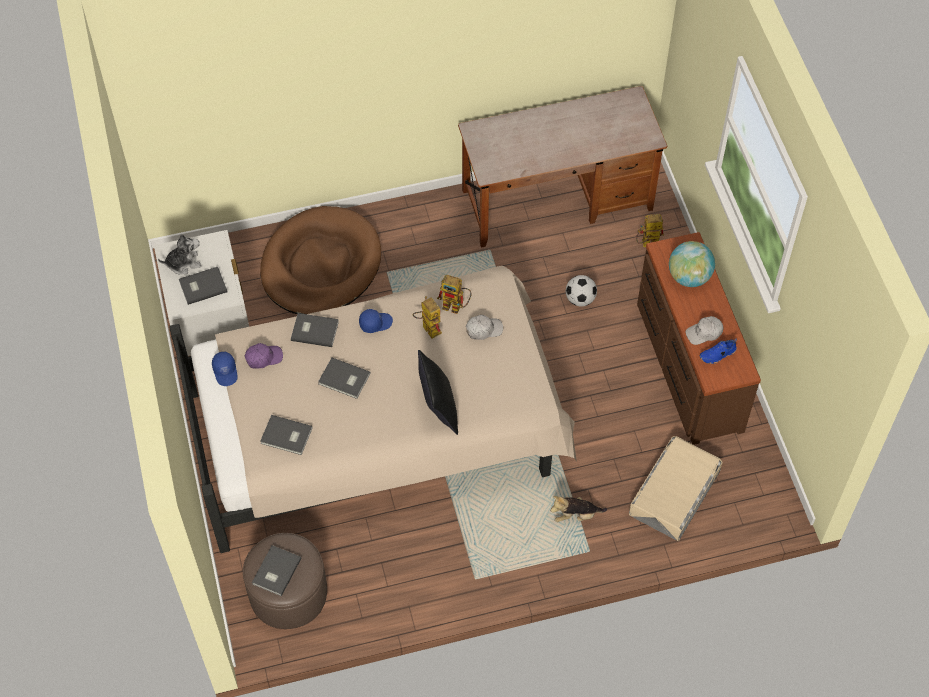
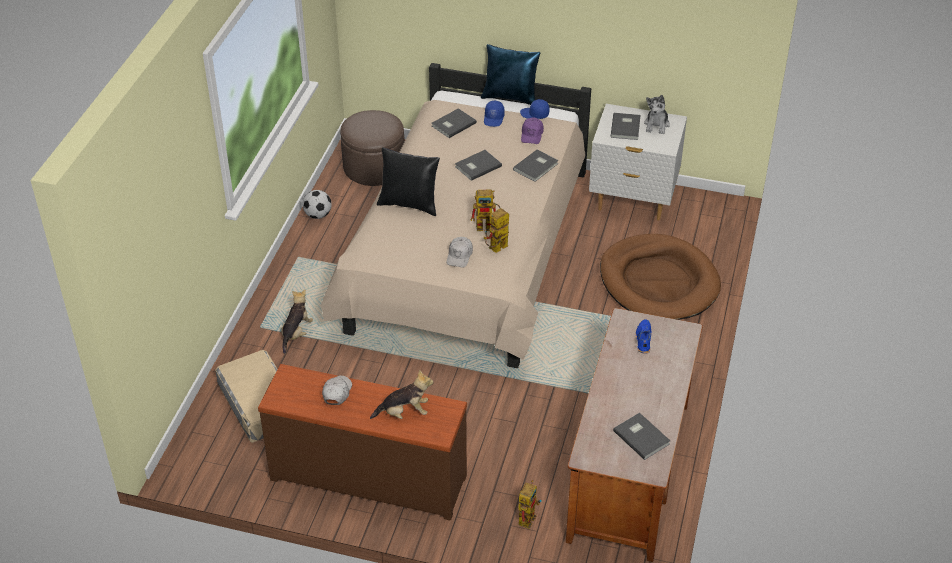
camera: 120 degrees right, 15 degrees down
grey book [252,545,301,596] -> grey book moved to [613,413,670,460]
blue cap [359,309,393,333] -> blue cap moved to [484,101,505,127]
football [566,275,597,307] -> football moved to [302,190,332,219]
globe [669,241,715,287] -> plush toy [370,370,434,419]
blue shoe [700,339,737,364] -> blue shoe moved to [635,319,652,354]
none -> blue pillow [481,44,540,105]

